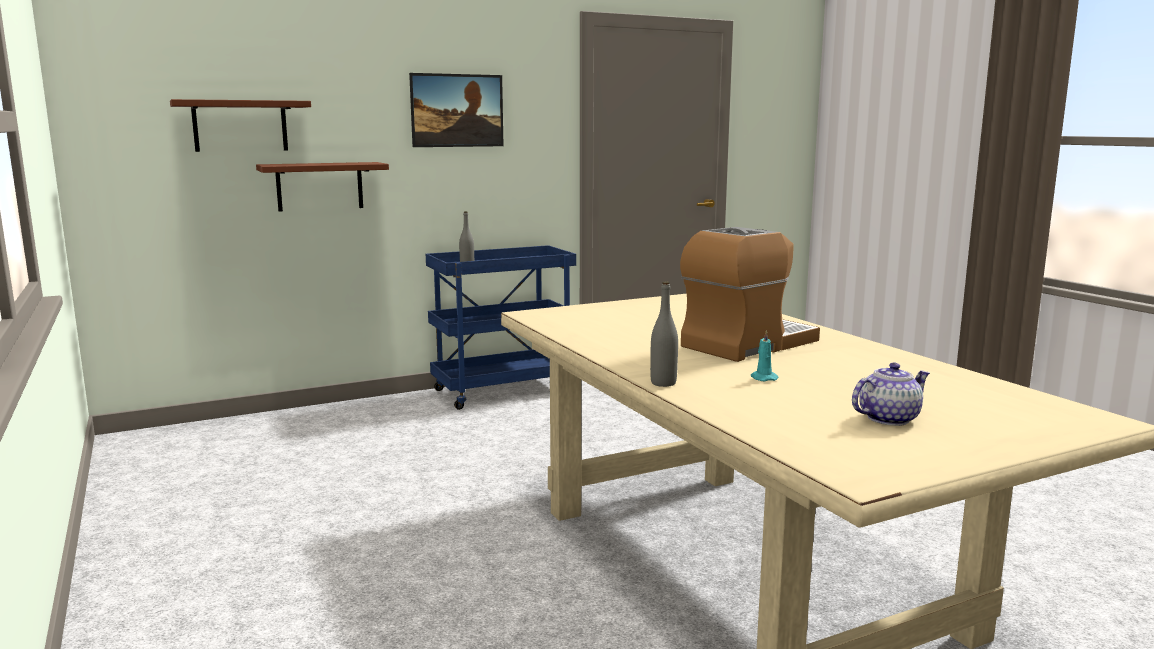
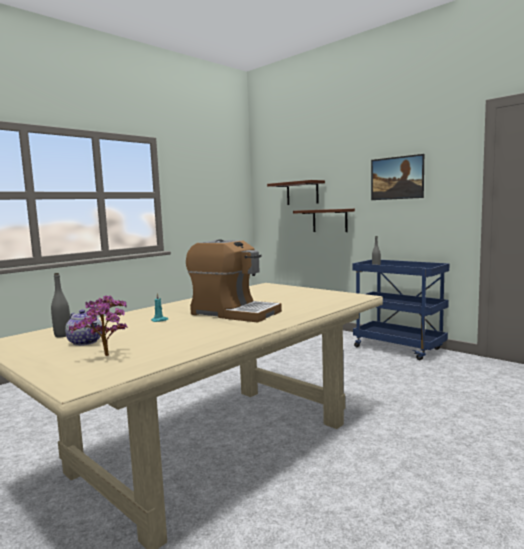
camera: 70 degrees right, 5 degrees down
grey bottle [650,282,678,387] -> grey bottle moved to [51,273,70,337]
none -> potted plant [69,296,127,356]

